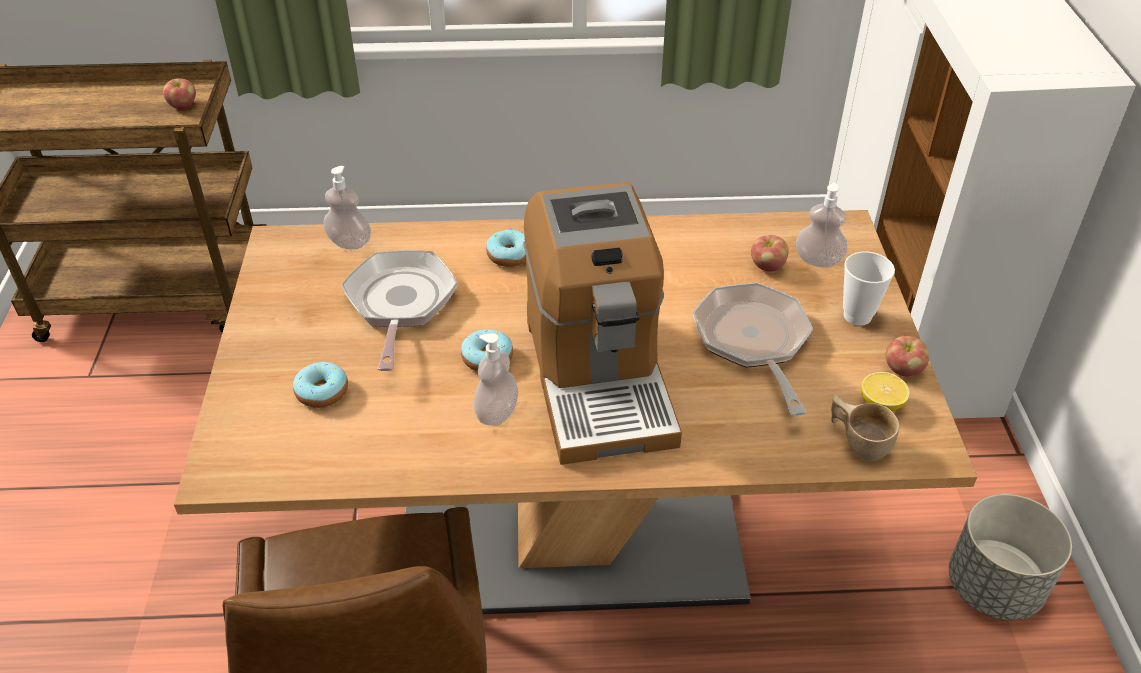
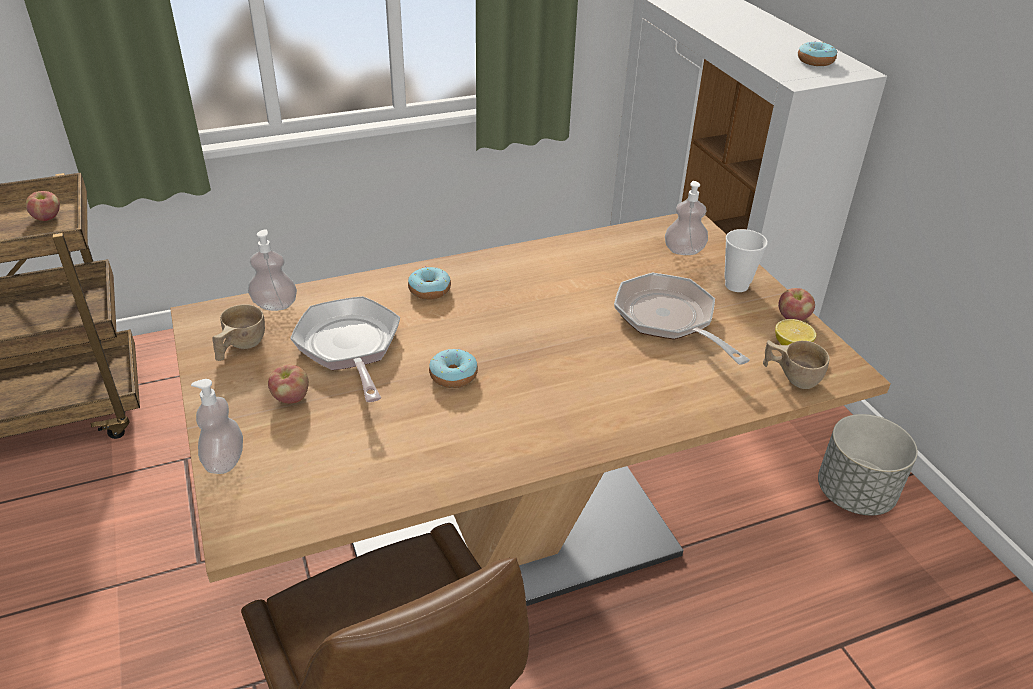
camera: 20 degrees left, 5 degrees down
donut [293,362,348,408] -> donut moved to [798,42,837,66]
soap dispenser [474,333,518,426] -> soap dispenser moved to [191,379,243,474]
coffee machine [523,182,682,465] -> none
apple [751,235,789,272] -> apple moved to [268,365,309,404]
none -> beige cup [212,304,265,361]

